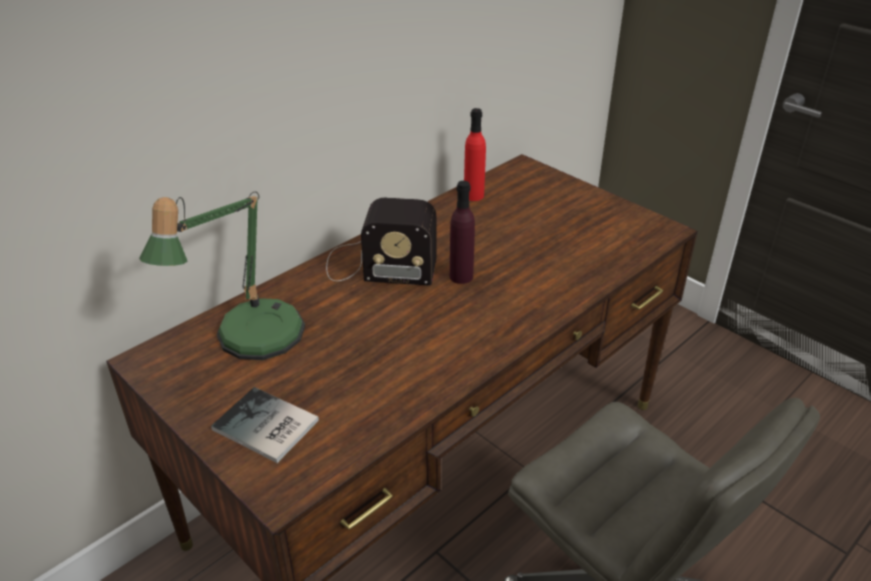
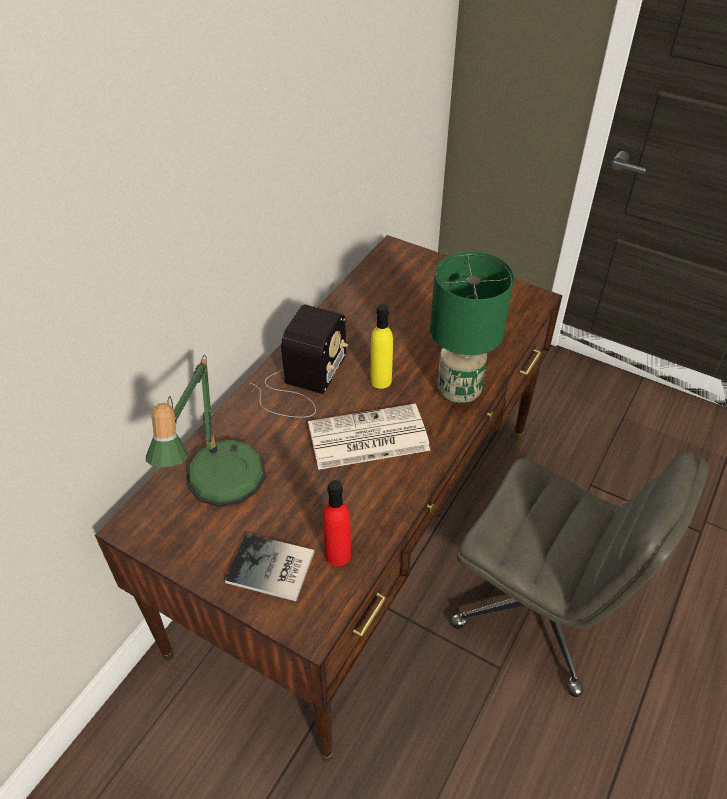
camera: 15 degrees left, 10 degrees up
radio [326,198,436,286] -> radio turned 60 degrees counterclockwise [250,305,348,418]
purple bottle [450,181,475,284] -> yellow bottle [370,304,393,389]
red bottle [464,108,486,201] -> red bottle moved to [323,480,351,566]
none -> newspaper [308,404,431,470]
none -> green table lamp [430,251,514,404]

